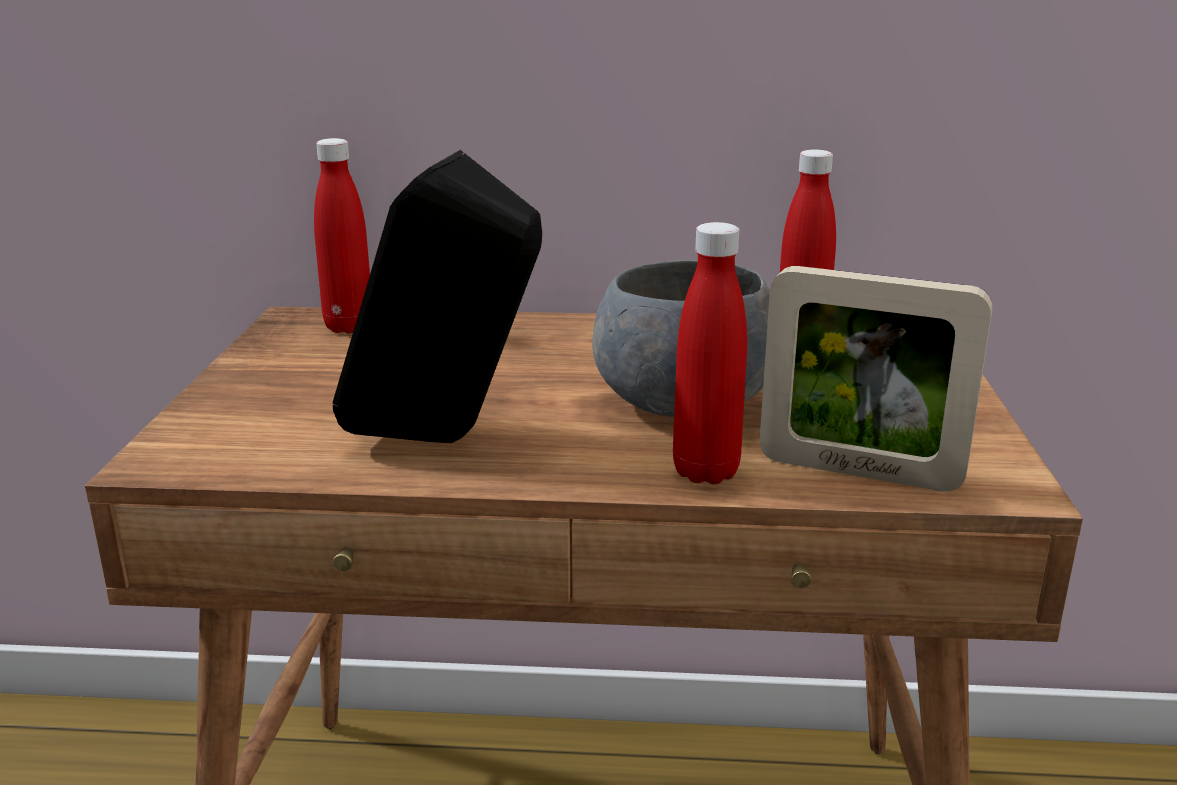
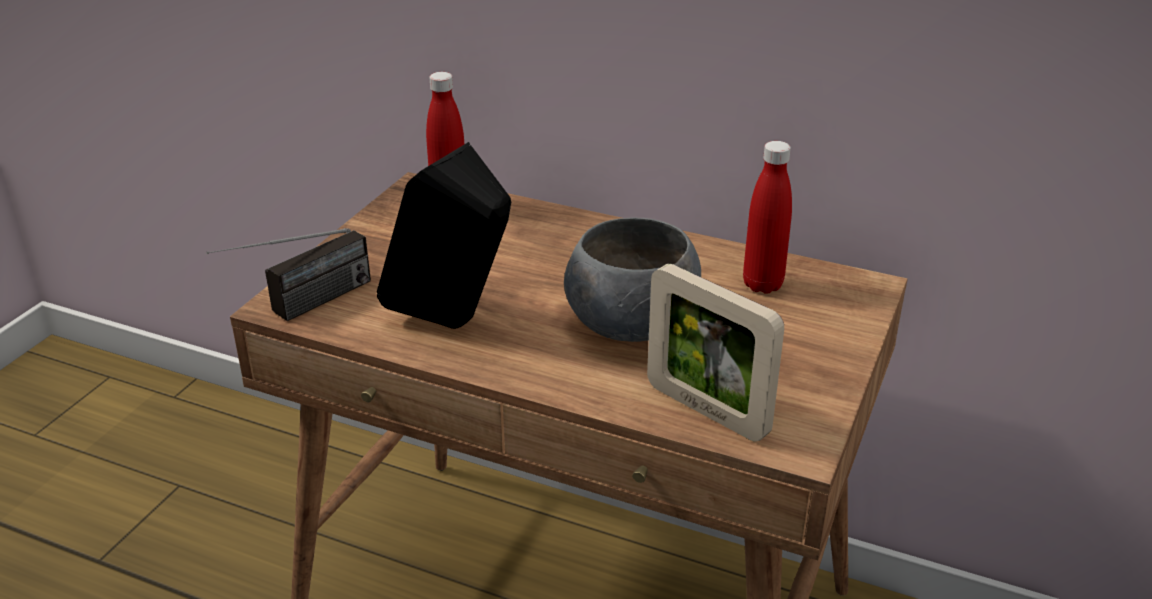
camera: 20 degrees right, 10 degrees up
red bottle [673,222,747,484] -> none
none -> radio [206,228,371,321]

